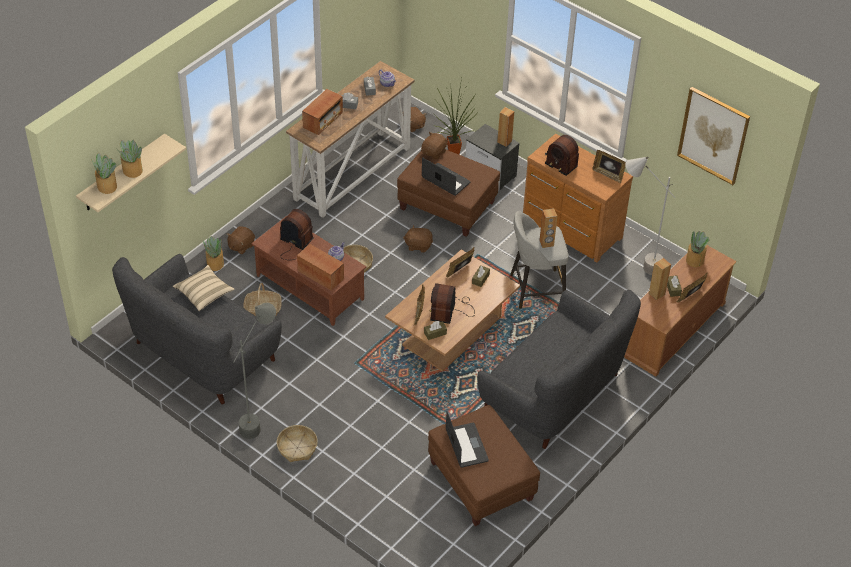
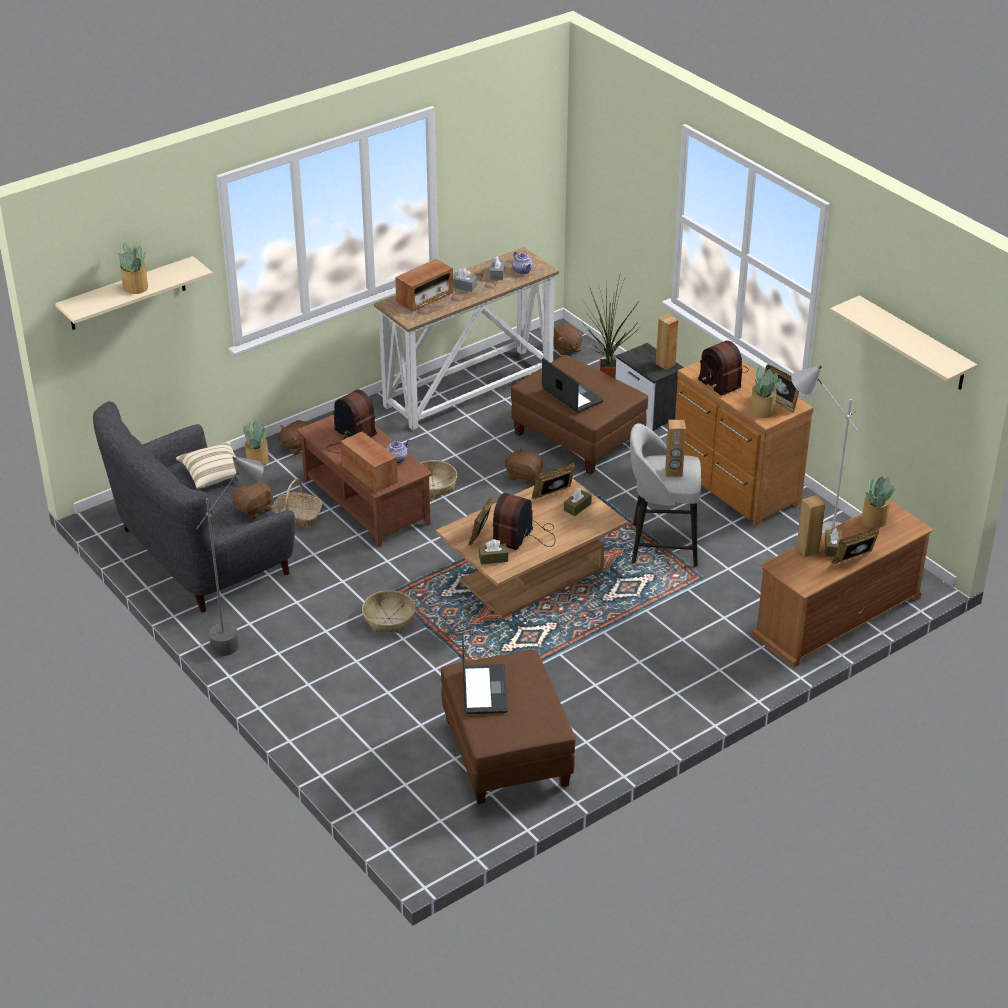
camera: 15 degrees right, 10 degrees down
potted plant [91,153,117,194] -> potted plant moved to [750,366,782,418]
basket [277,425,318,462] -> basket moved to [362,590,415,633]
brown plush toy [421,132,448,159] -> brown plush toy moved to [232,481,273,519]
grey sofa [477,290,641,449] -> none
picture [677,87,750,185] -> beige shelf [830,295,977,390]

